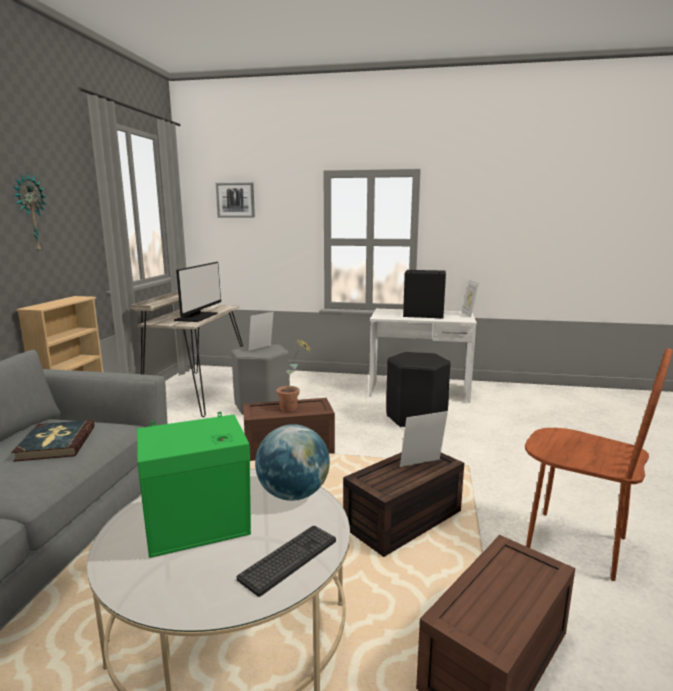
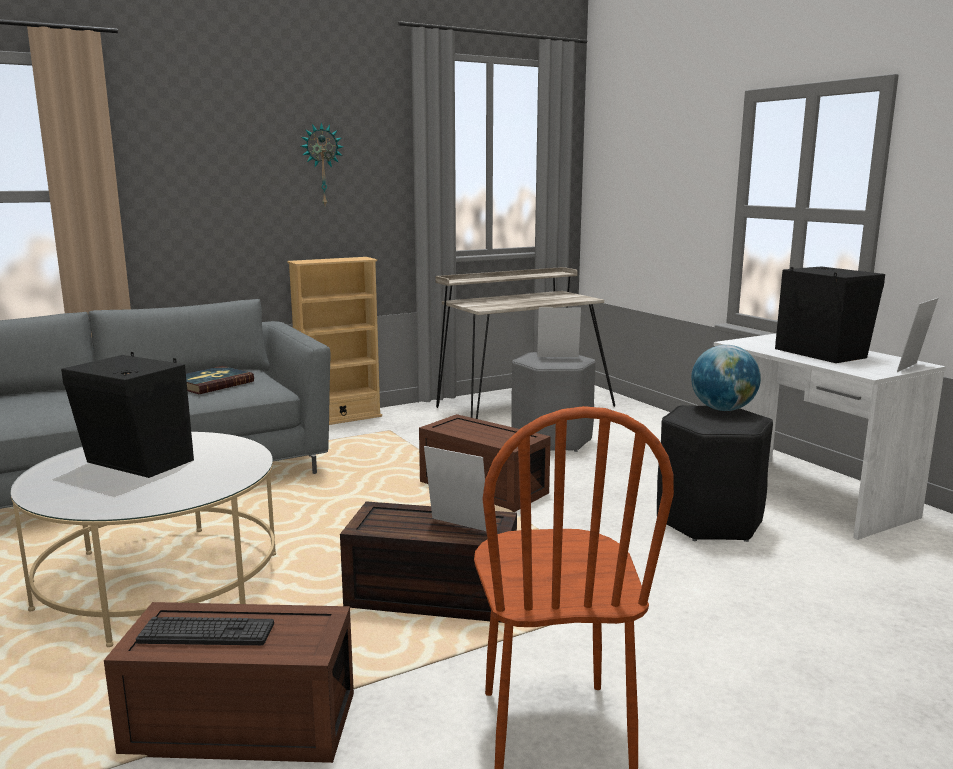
camera: 50 degrees right, 0 degrees up
green speaker [137,412,251,558] -> black speaker [61,352,194,478]
monitor [174,262,221,322] -> none
picture [216,182,255,218] -> none
keyboard [236,526,336,597] -> keyboard moved to [136,617,274,645]
globe [255,424,330,501] -> globe moved to [691,345,761,411]
potted plant [276,339,311,412] -> none

